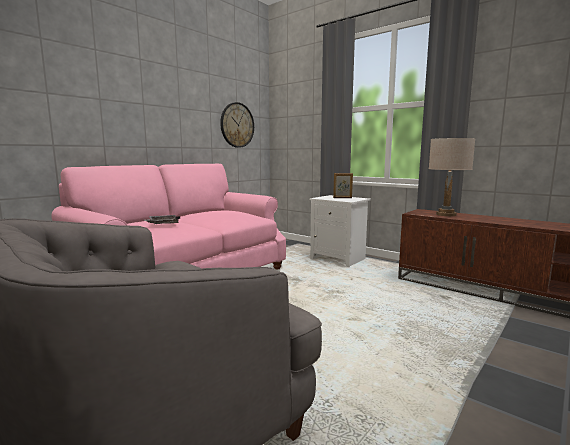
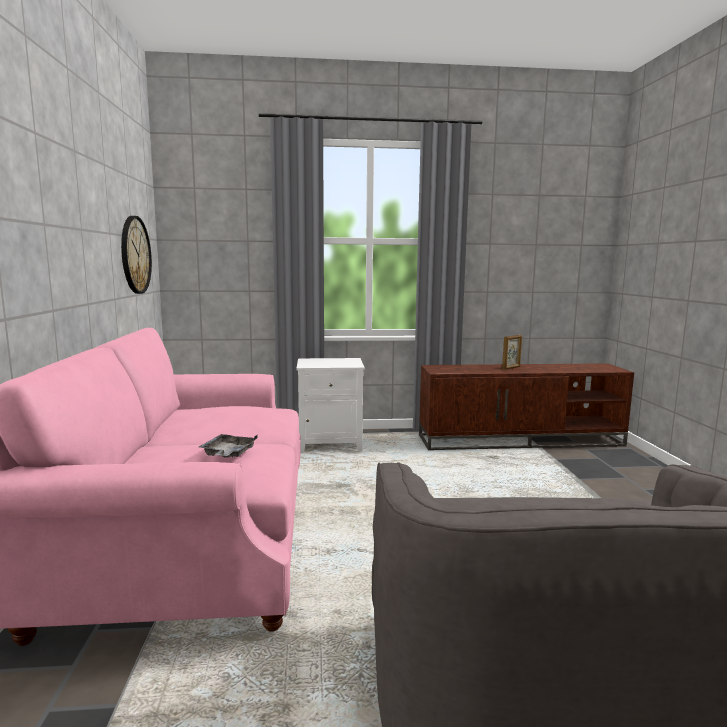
camera: 45 degrees left, 0 degrees up
picture frame [333,173,353,198] -> picture frame moved to [502,335,522,370]
beige table lamp [429,138,475,216] -> none

